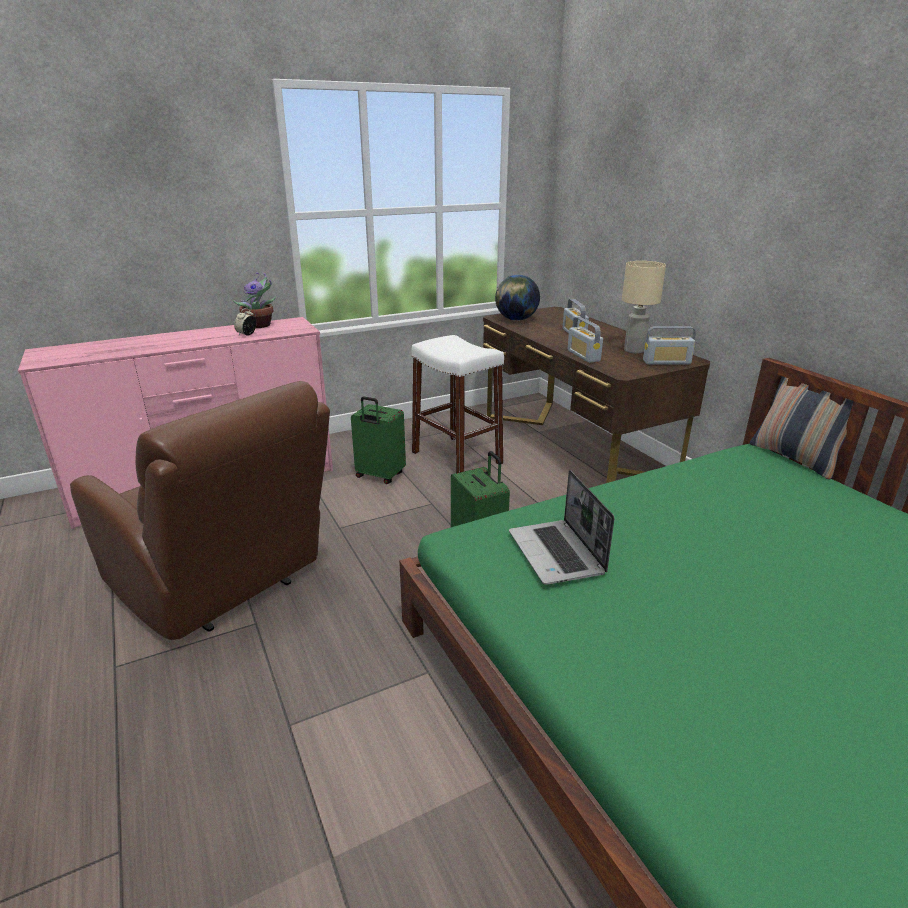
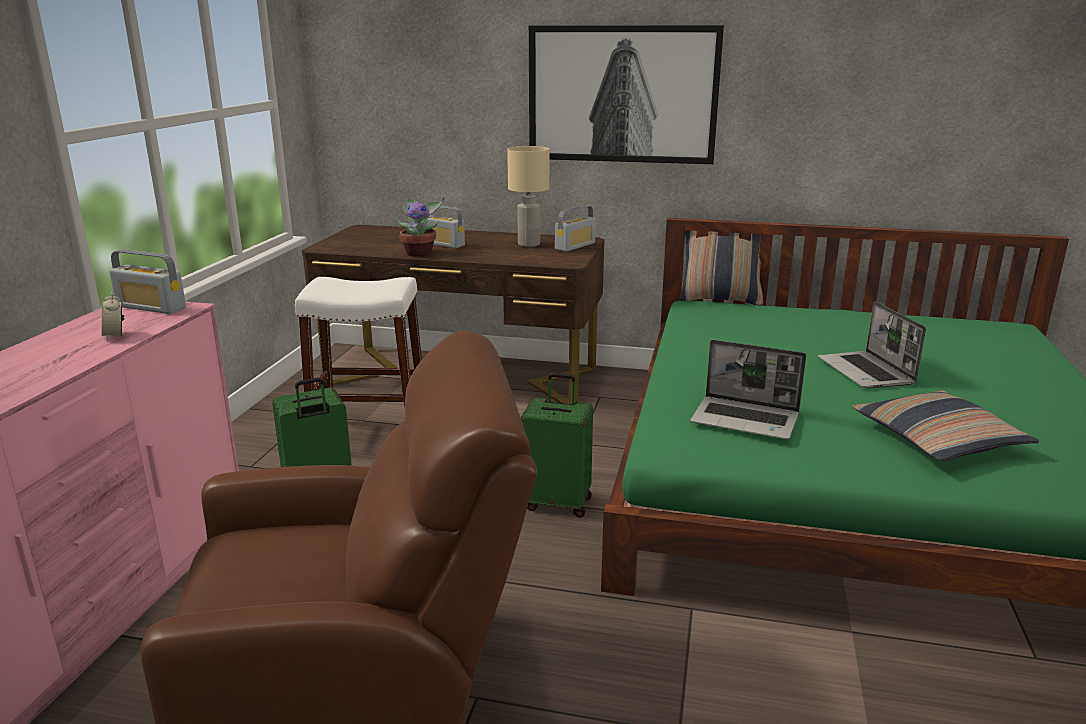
camera: 50 degrees left, 5 degrees down
potted plant [232,273,276,328] -> potted plant moved to [396,193,444,257]
globe [495,275,540,321] -> none
radio [568,317,603,363] -> radio moved to [109,249,186,314]
none -> picture [529,25,724,164]
none -> laptop [818,301,926,389]
none -> pillow [852,390,1039,461]

